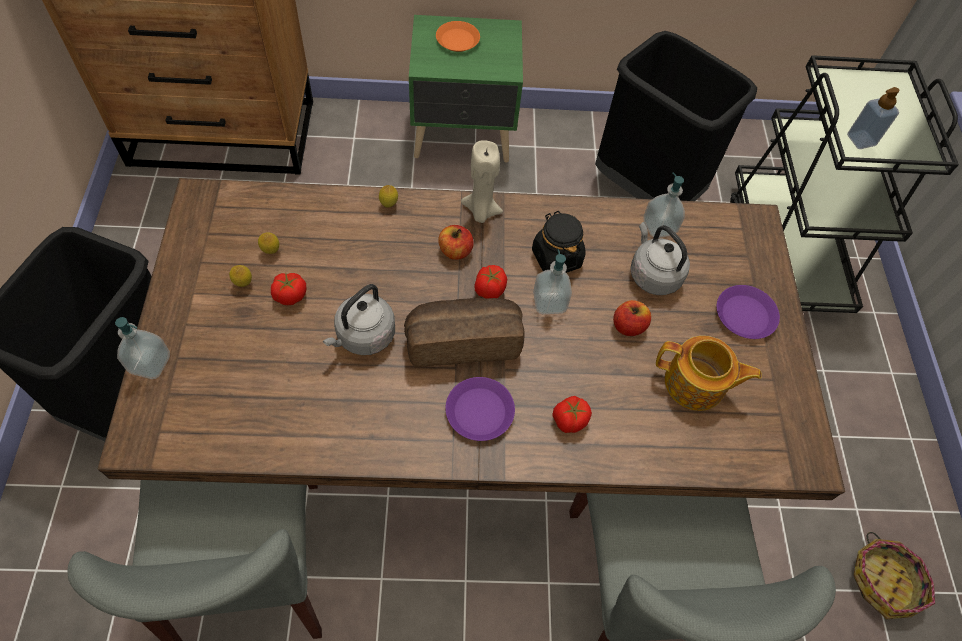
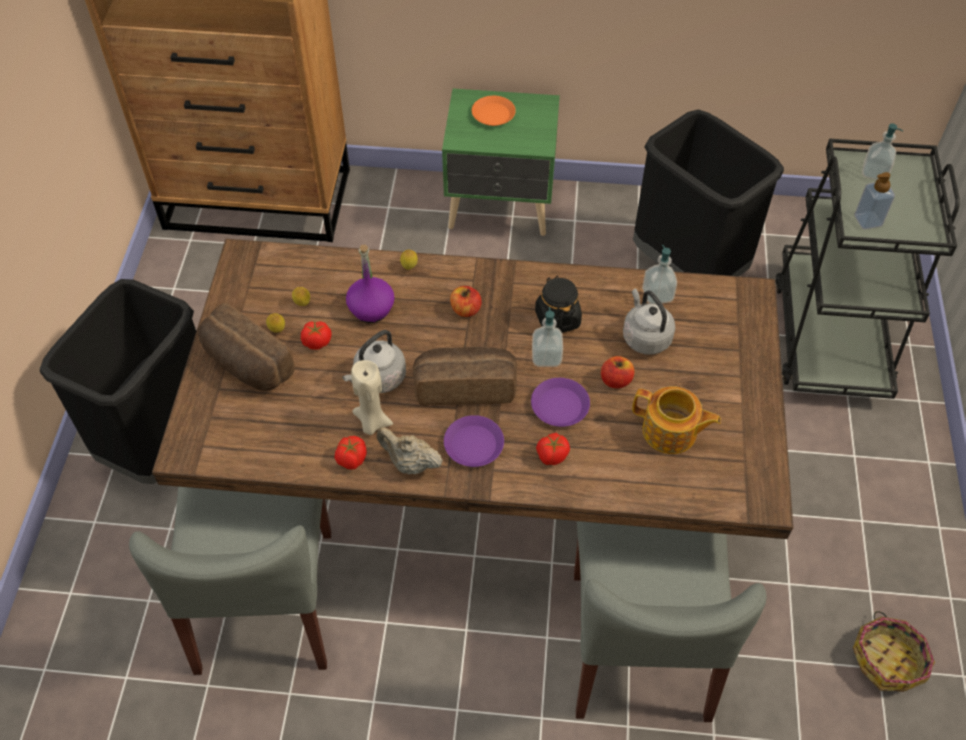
camera: 10 degrees right, 5 degrees down
soap dispenser [115,317,170,379] -> soap dispenser moved to [862,123,903,180]
beige candle [461,140,503,223] -> beige candle moved to [351,360,393,435]
tomato [474,265,507,299] -> tomato moved to [335,436,367,470]
purple plate [717,285,780,339] -> purple plate moved to [531,378,590,427]
none -> bread [198,302,295,391]
none -> purple bottle [346,245,395,323]
none -> beige teapot [376,427,443,474]

